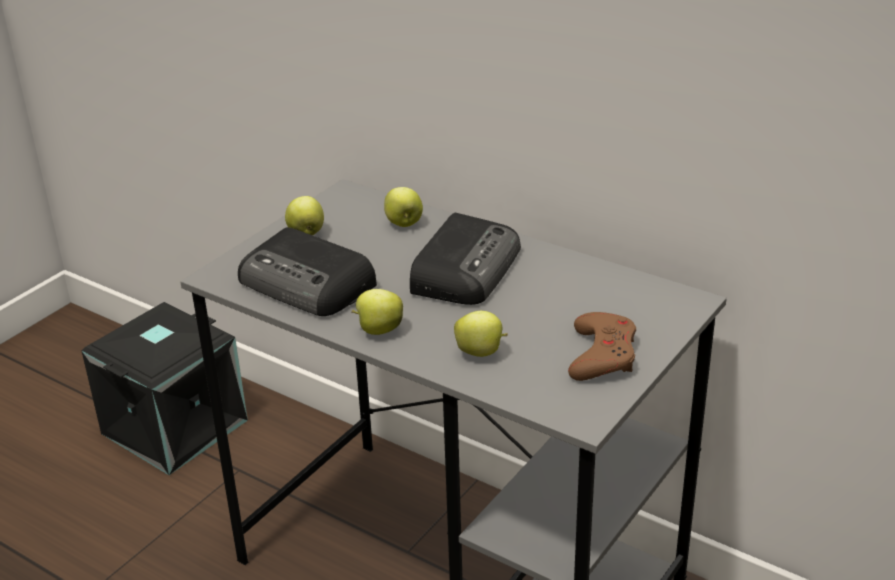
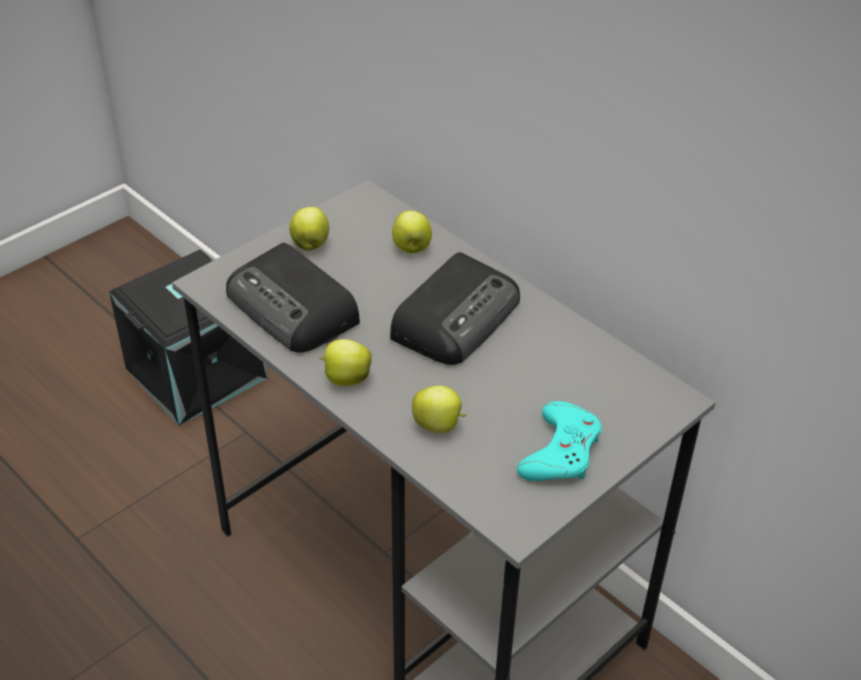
camera: 10 degrees right, 10 degrees up
brown game controller [568,312,636,381] -> turquoise game controller [517,401,602,481]

